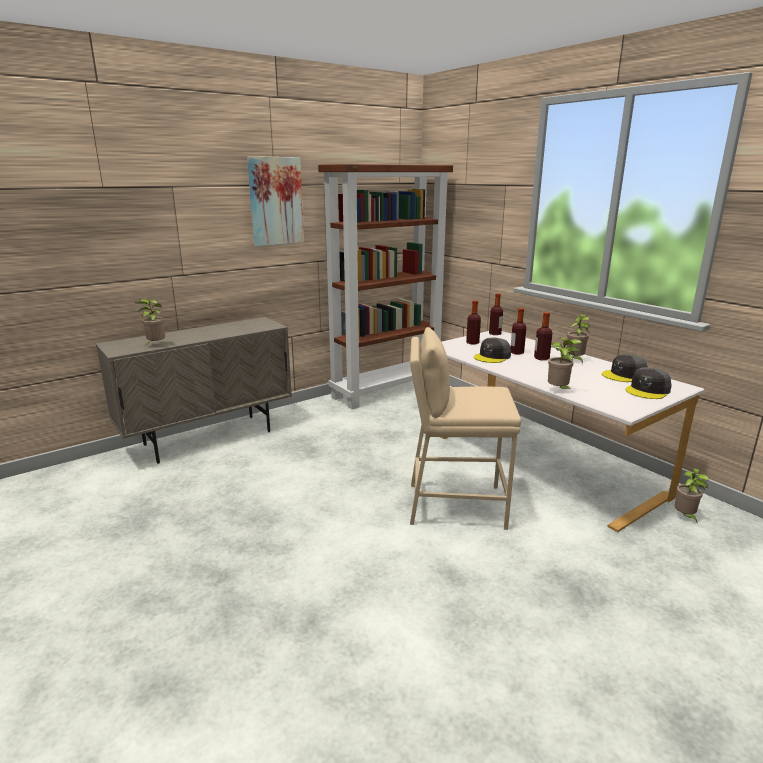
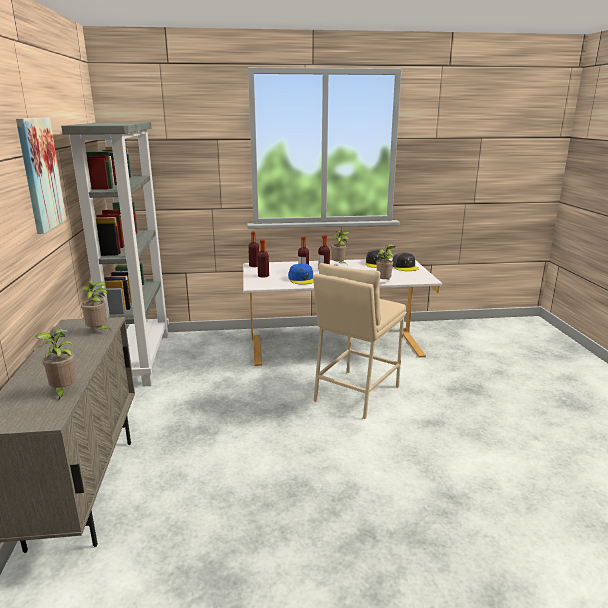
camera: 60 degrees left, 0 degrees up
brown bookcase [318,164,453,409] -> grey bookcase [61,122,169,386]
grey cap [474,337,511,363] -> blue cap [288,264,314,284]
potted plant [675,468,709,522] -> potted plant moved to [81,281,111,330]

